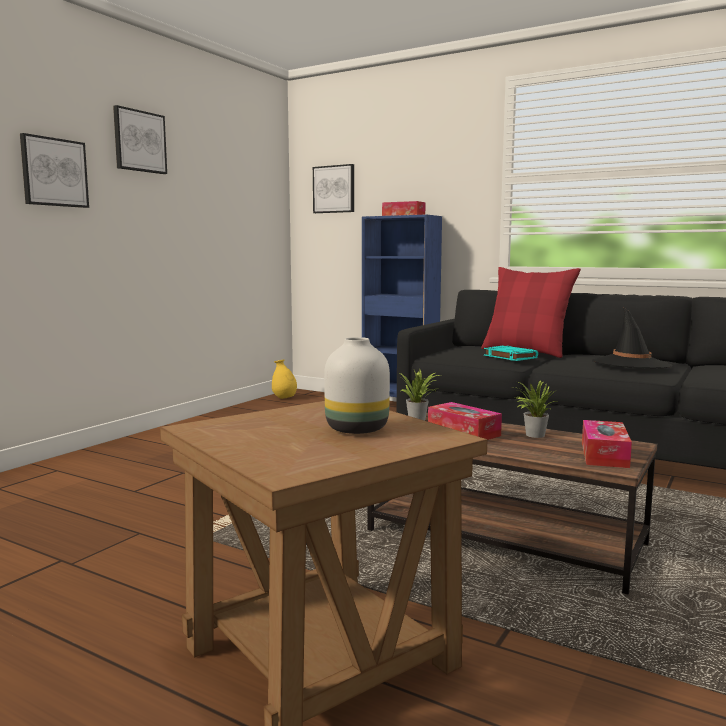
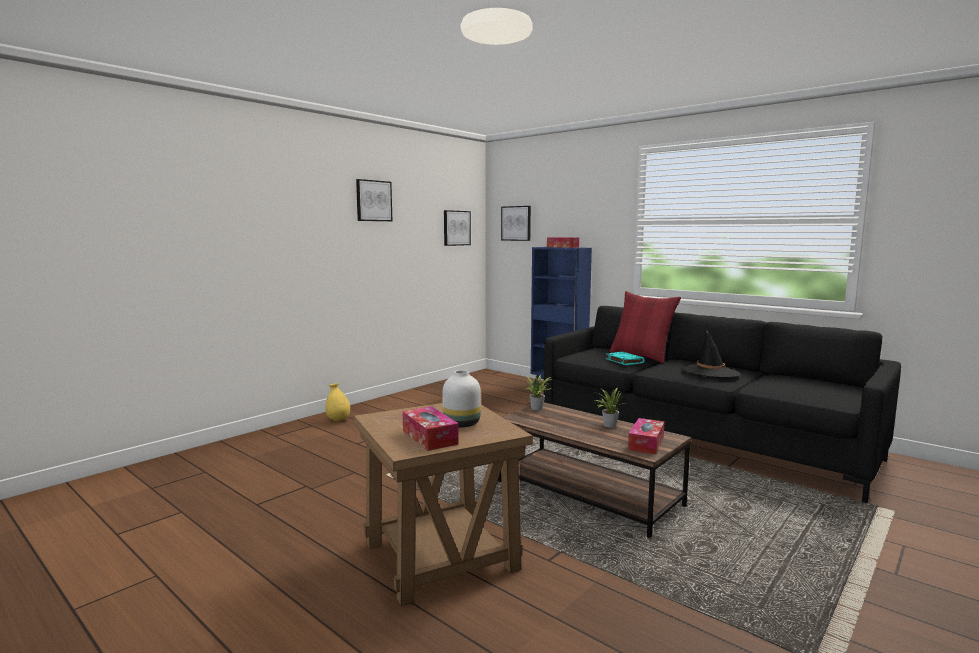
camera: 10 degrees right, 0 degrees up
picture [20,133,89,208] -> picture moved to [444,210,471,246]
yellow vase [272,360,297,399] -> yellow vase moved to [325,383,350,421]
tissue box [428,402,502,440] -> tissue box moved to [402,406,459,451]

